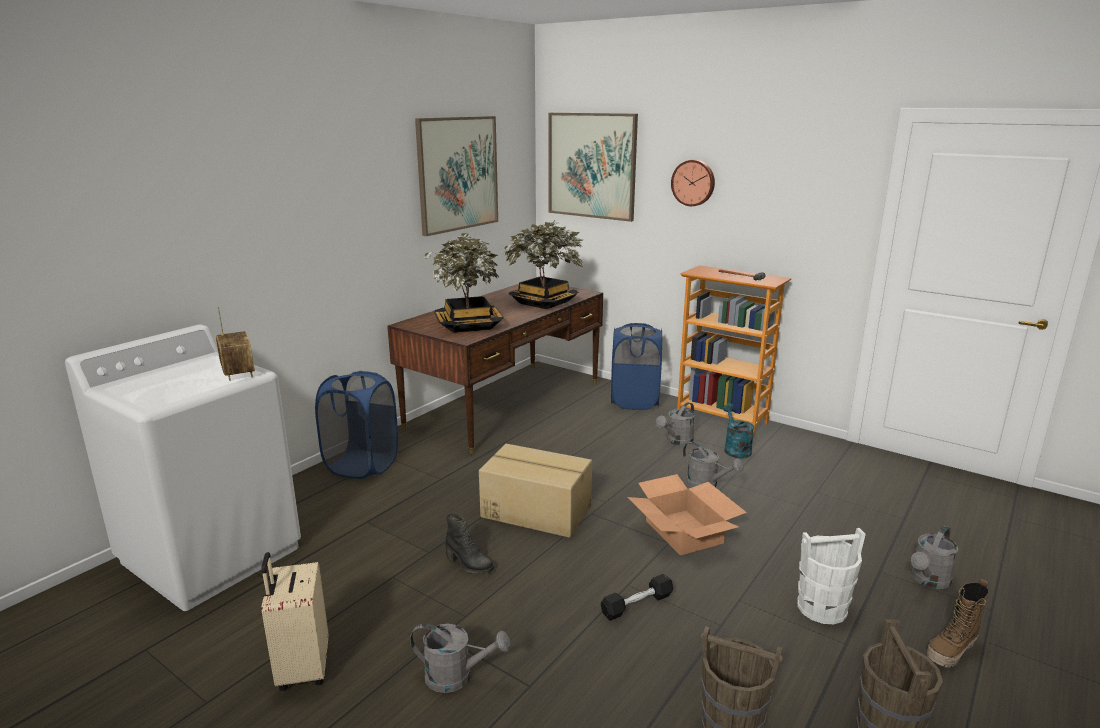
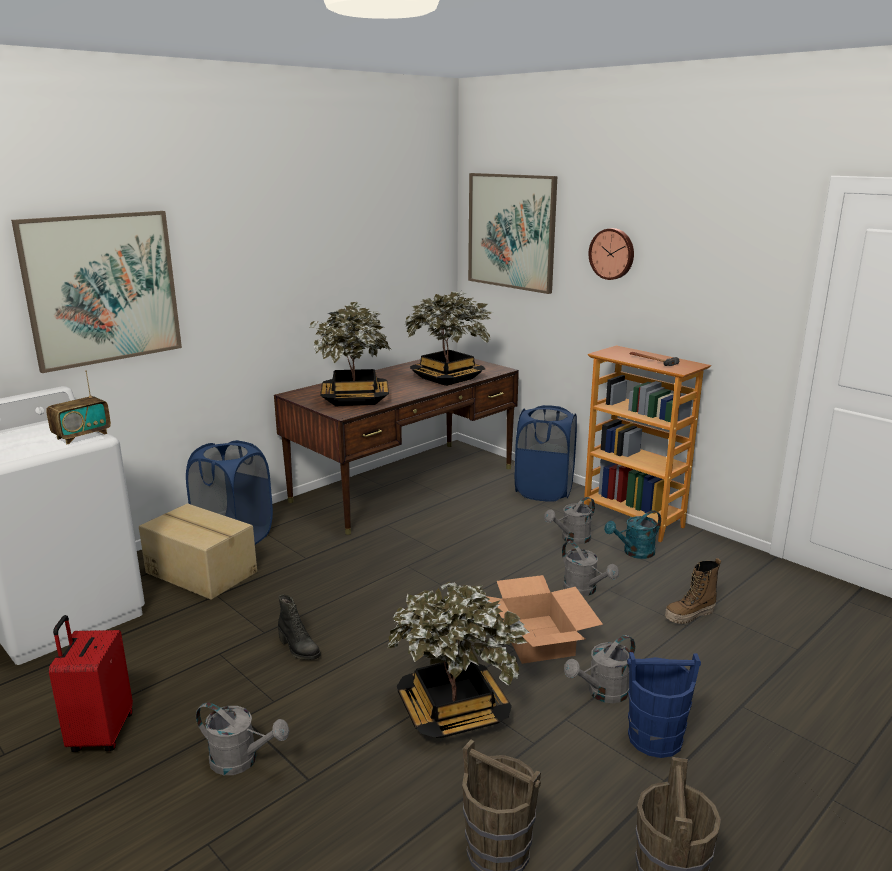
camera: 10 degrees right, 0 degrees up
radio [216,307,255,381] -> radio turned 60 degrees clockwise [46,370,111,444]
beige suitcase [261,552,329,691] -> red suitcase [49,615,133,752]
picture [415,116,498,236] -> picture moved to [11,211,182,373]
cardboard box [479,444,592,538] -> cardboard box moved to [139,504,257,600]
black dumbbell [601,574,673,621] -> potted plant [387,581,530,738]
turquoise watering can [723,403,754,459] -> turquoise watering can turned 120 degrees counterclockwise [604,510,661,559]
white bucket [797,528,866,624] -> blue bucket [627,652,701,758]
grey watering can [911,525,958,589] -> grey watering can moved to [564,635,635,703]
boot [926,579,989,668] -> boot moved to [665,558,721,624]

